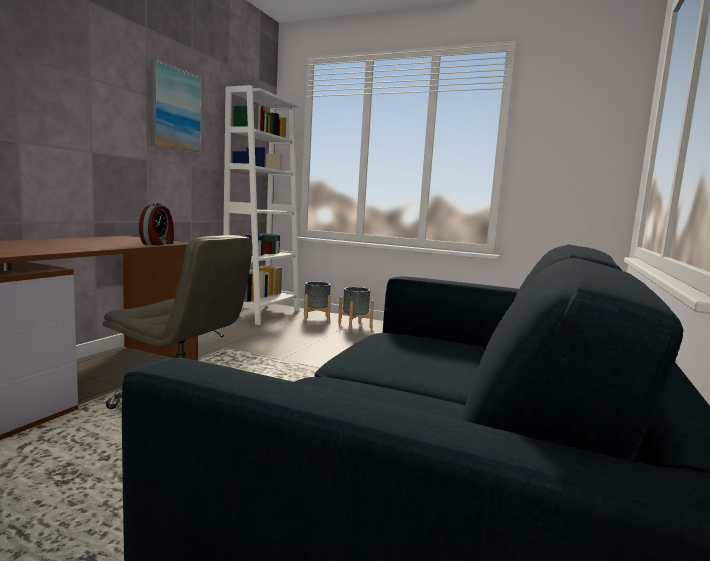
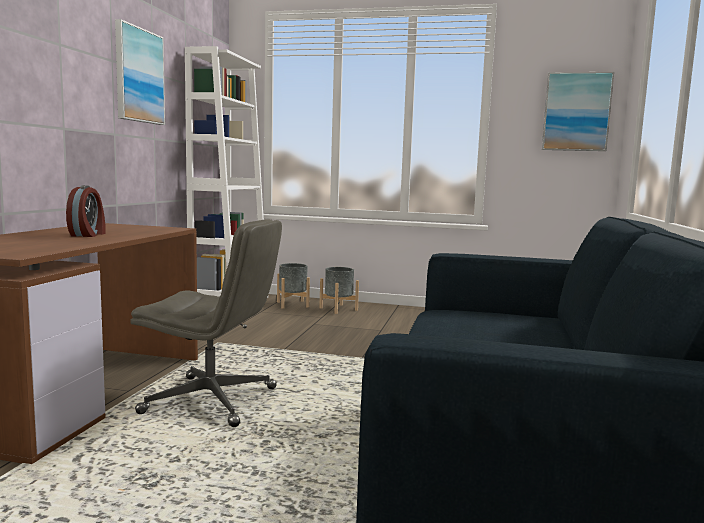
camera: 10 degrees left, 0 degrees up
alarm clock [139,203,174,245] -> alarm clock moved to [66,185,106,237]
none -> picture [542,72,614,151]

